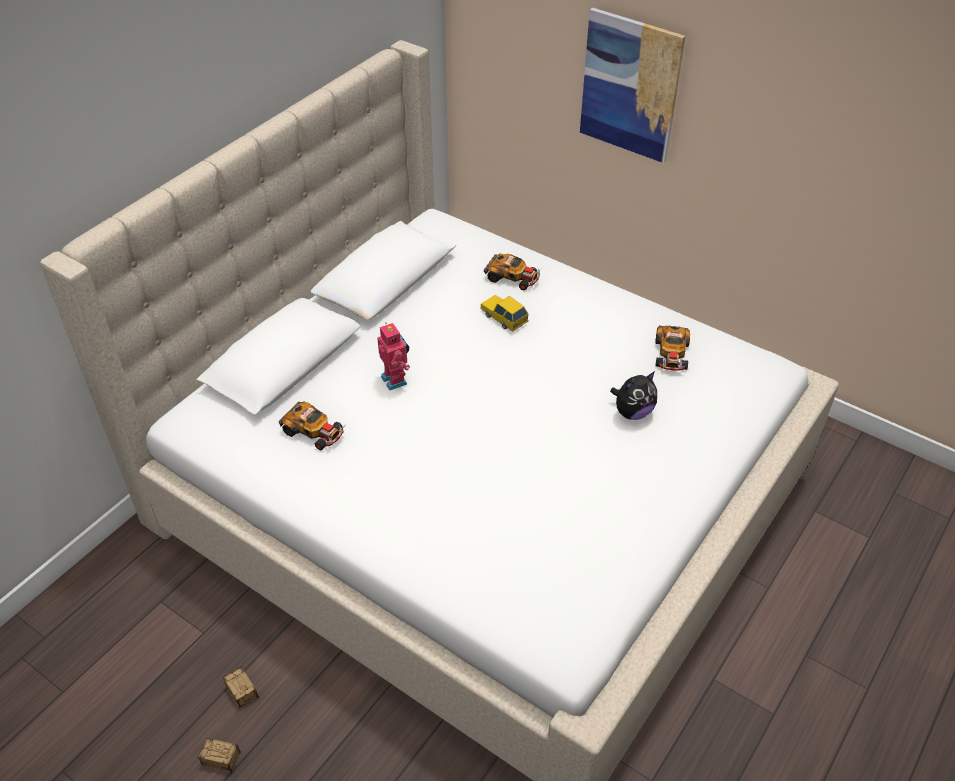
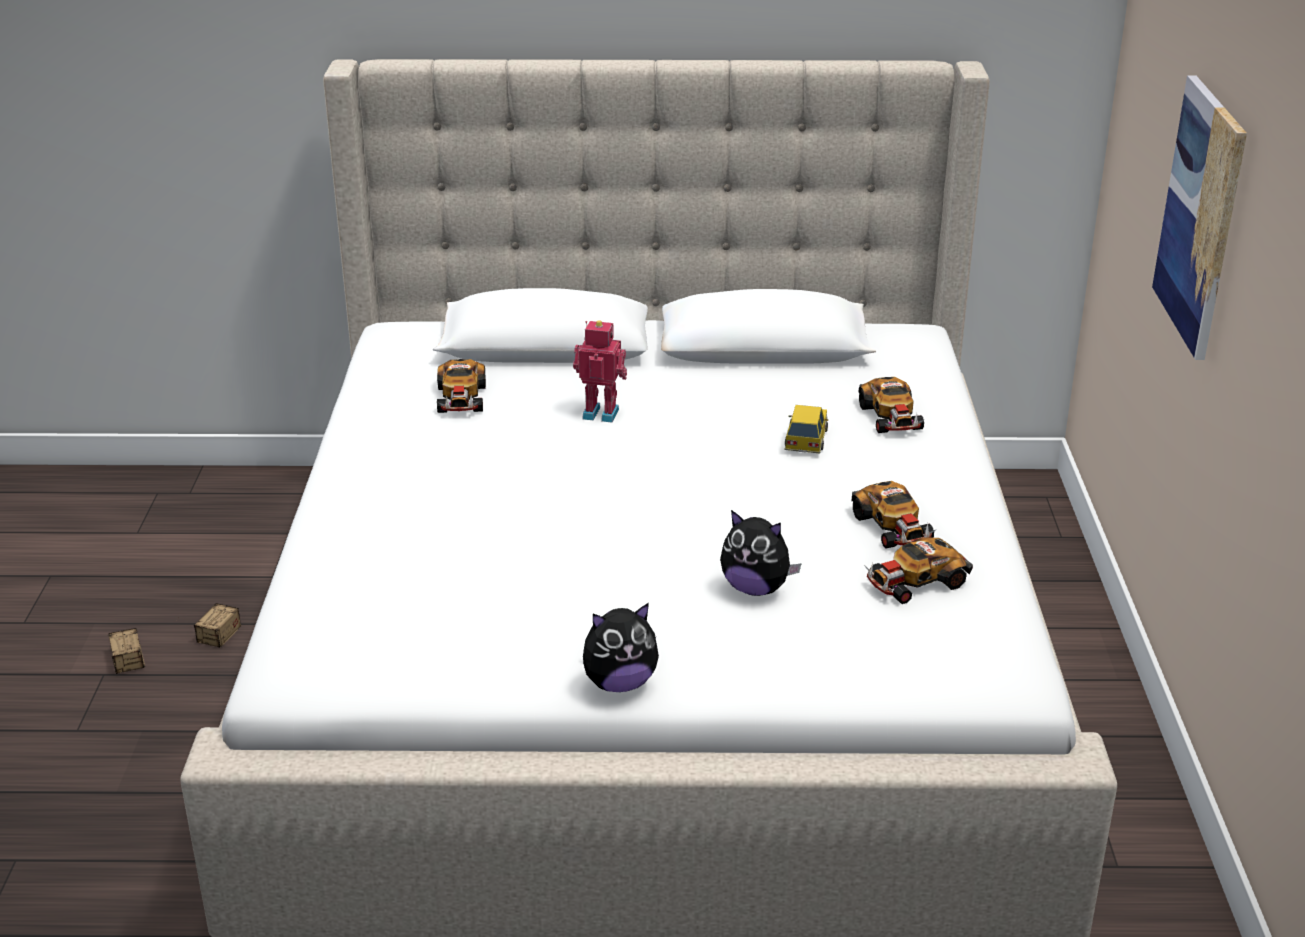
camera: 55 degrees right, 15 degrees down
toy robot [377,322,410,391] -> toy robot turned 105 degrees counterclockwise [573,320,627,423]
none -> plush toy [583,603,659,692]
none -> toy car [852,481,937,548]

